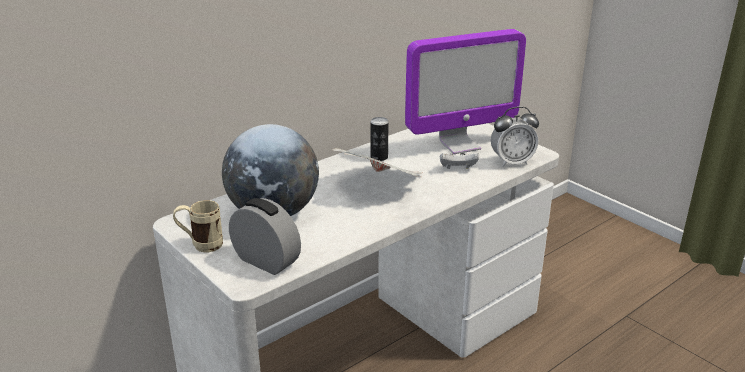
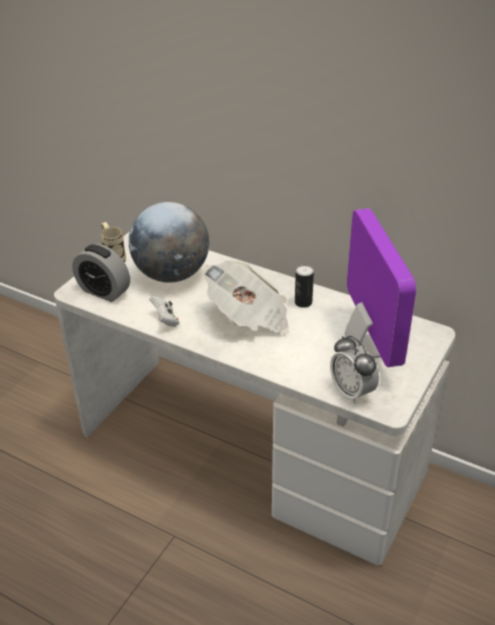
camera: 70 degrees right, 10 degrees up
alarm clock [229,198,301,275] -> alarm clock turned 105 degrees clockwise [72,244,130,302]
monitor [405,29,526,154] -> monitor turned 150 degrees counterclockwise [345,208,416,367]
white game controller [440,153,479,169] -> white game controller moved to [149,296,179,327]

